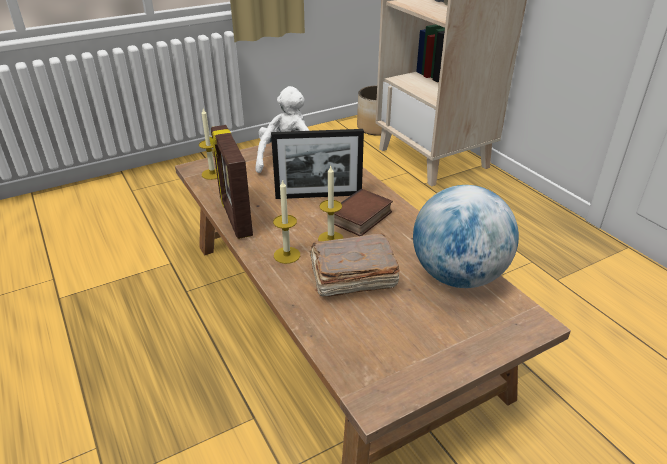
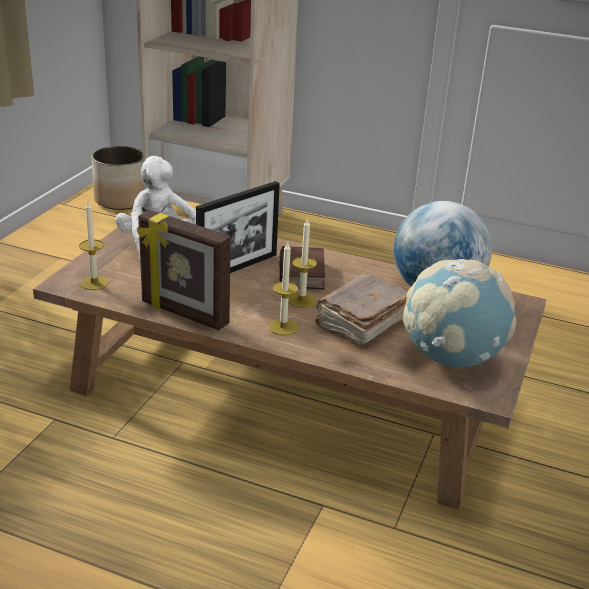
camera: 40 degrees left, 5 degrees down
none -> globe [403,259,516,368]

